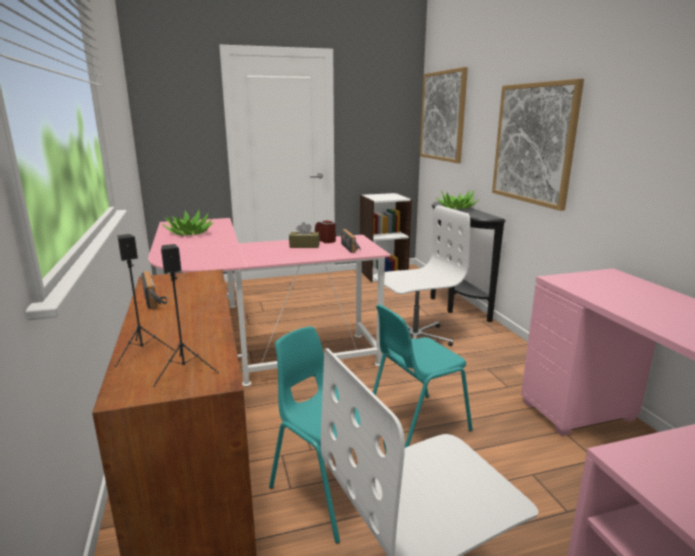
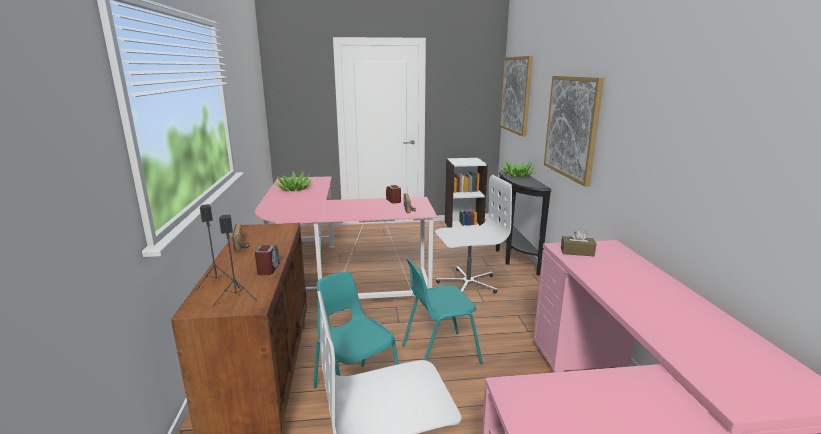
camera: 10 degrees right, 0 degrees up
brown tissue box [289,222,320,248] -> brown tissue box moved to [561,228,596,256]
none -> alarm clock [255,245,279,275]

